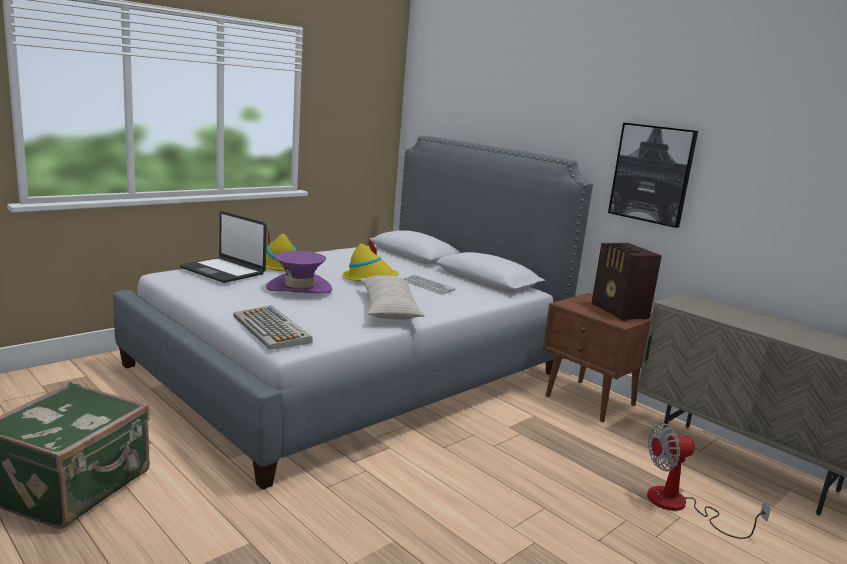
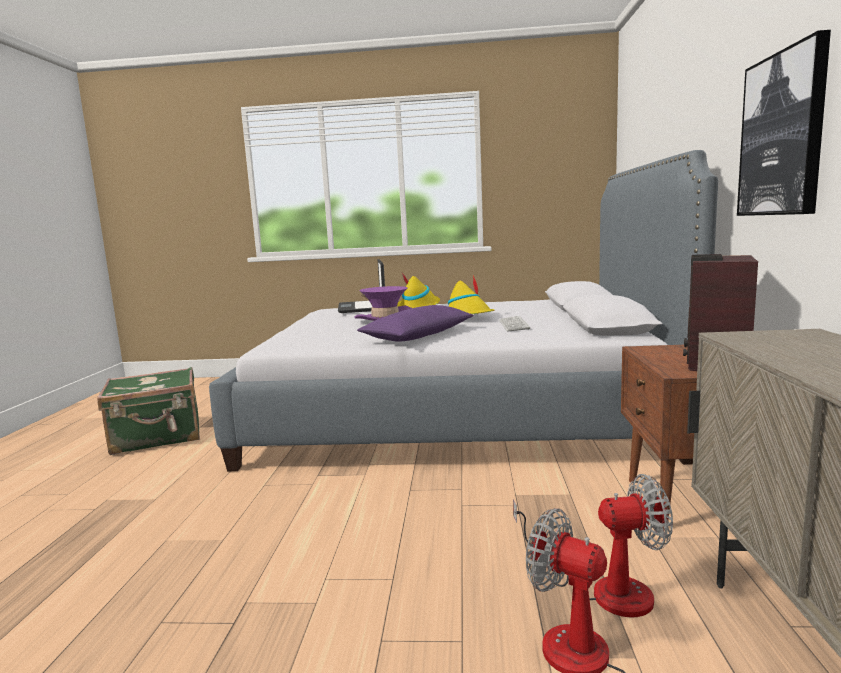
camera: 50 degrees right, 5 degrees down
keyboard [233,305,312,350] -> none
beige pillow [360,276,425,320] -> purple pillow [357,305,474,342]
none -> fan [513,474,673,617]

